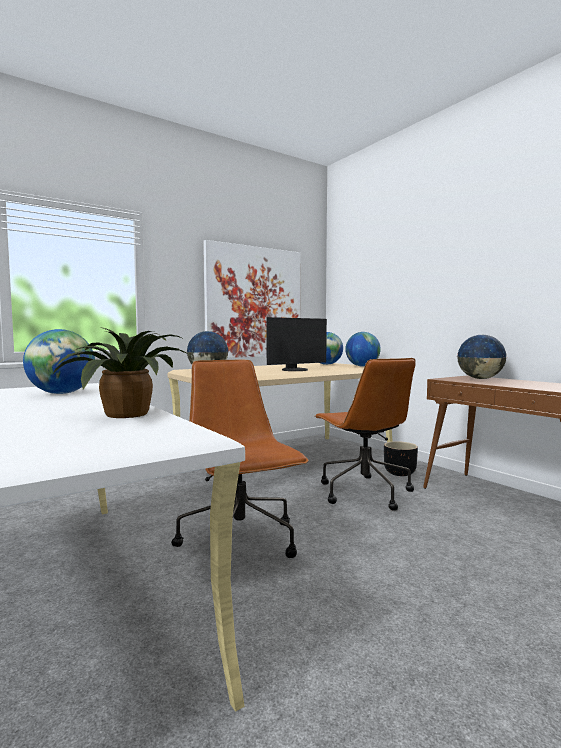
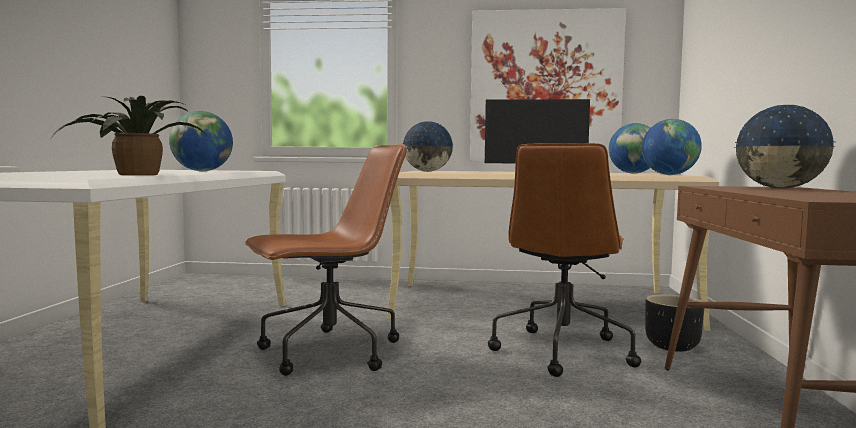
camera: 40 degrees right, 0 degrees up
brown office chair [171,360,309,558] -> brown office chair turned 45 degrees clockwise [244,144,407,376]

